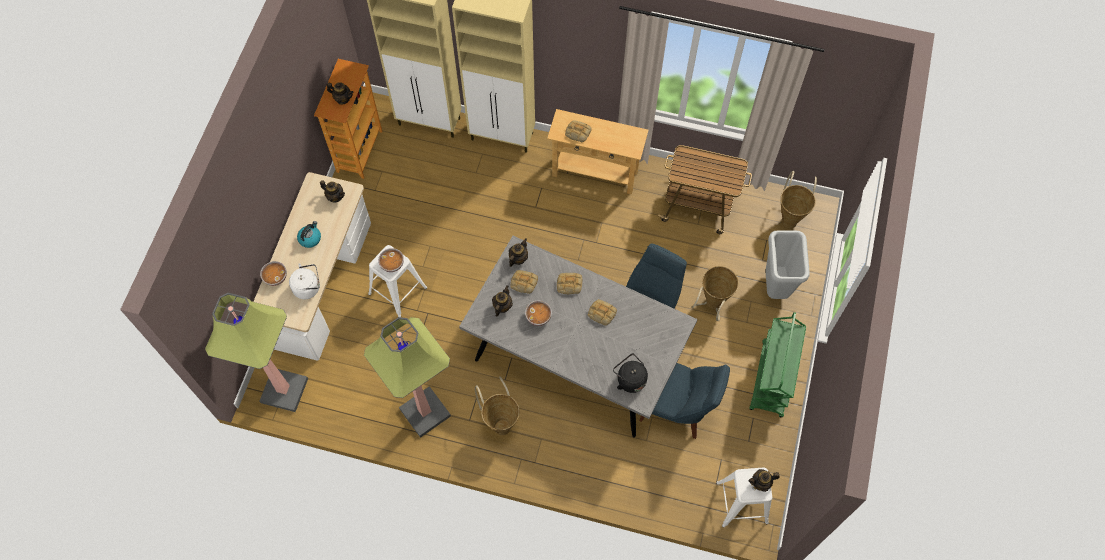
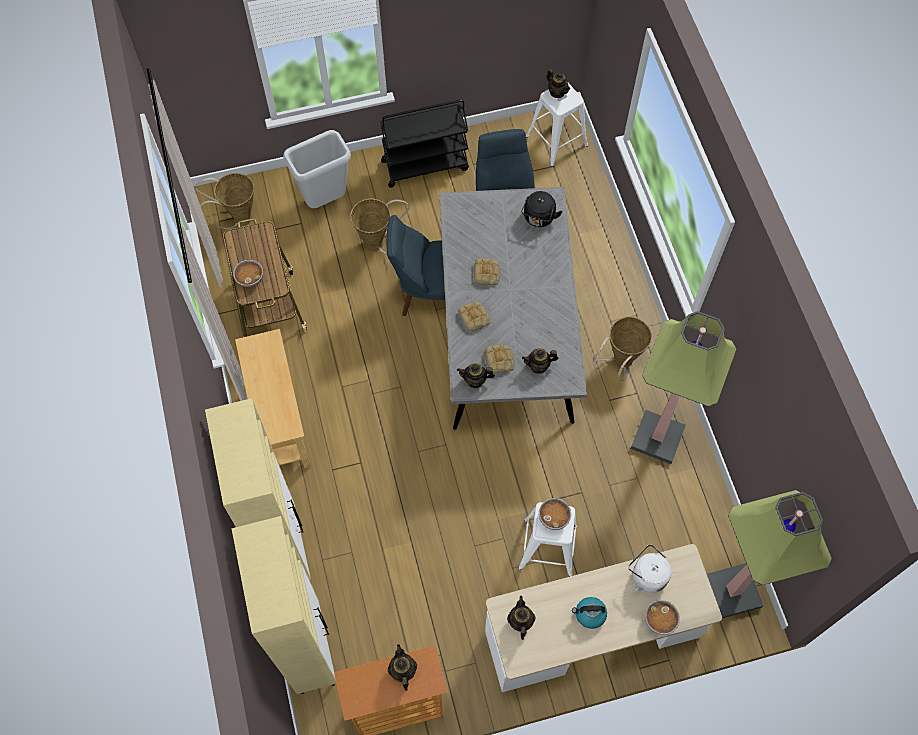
camera: 120 degrees left, 0 degrees up
bowl [525,300,552,326] -> bowl moved to [233,260,263,287]
bread [565,120,592,142] -> none
green cart [749,312,806,418] -> black cart [380,99,469,188]

